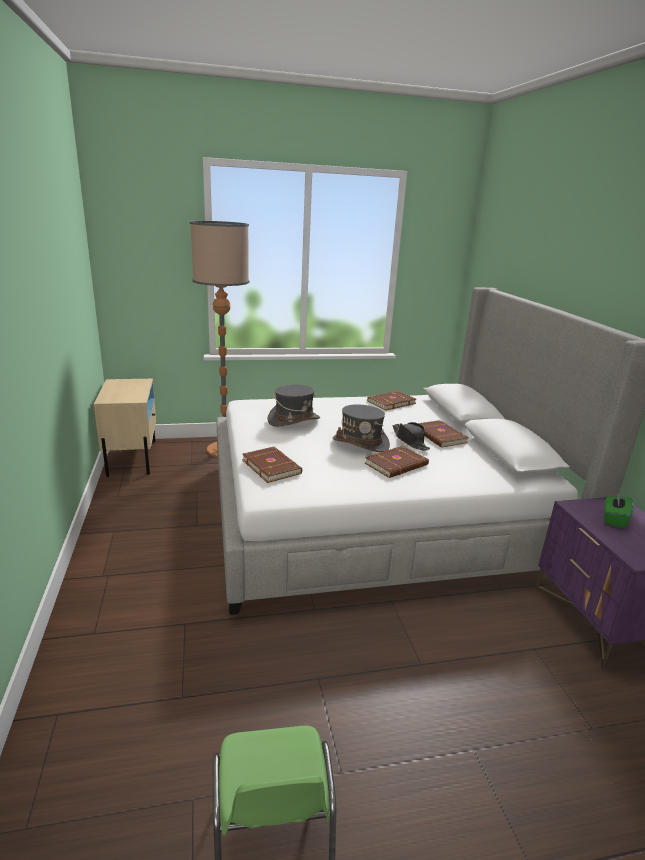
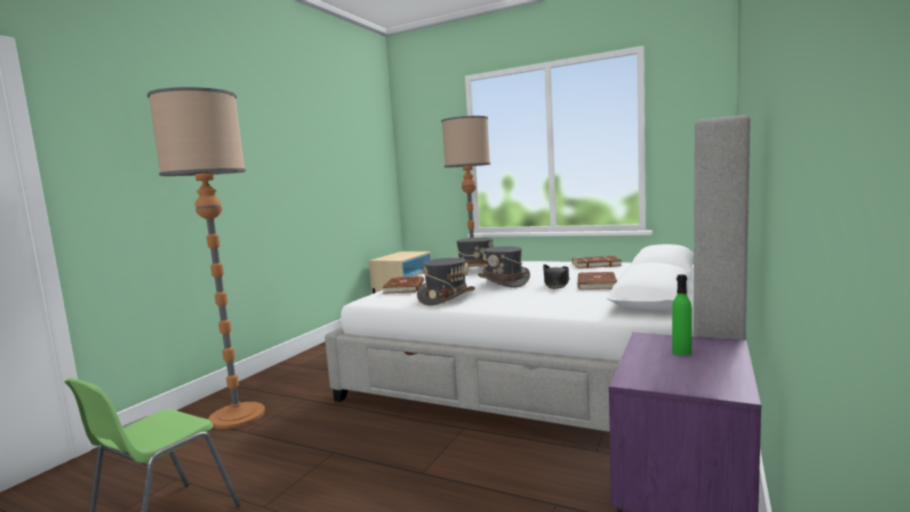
camera: 40 degrees right, 15 degrees down
brown book [365,446,429,478] -> none
green tissue box [604,492,633,529] -> green bottle [672,274,692,356]
none -> floor lamp [147,87,265,429]
none -> grey hat [417,258,475,306]

